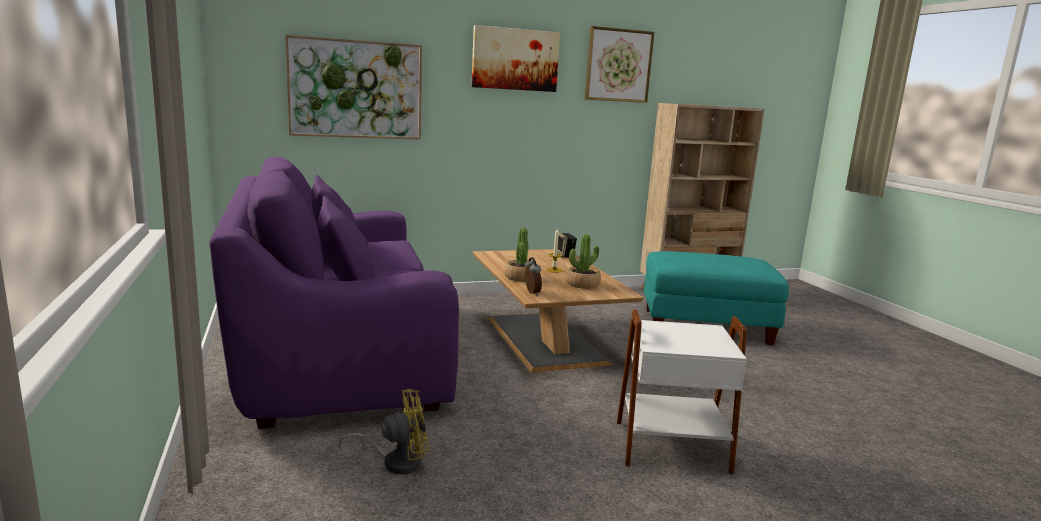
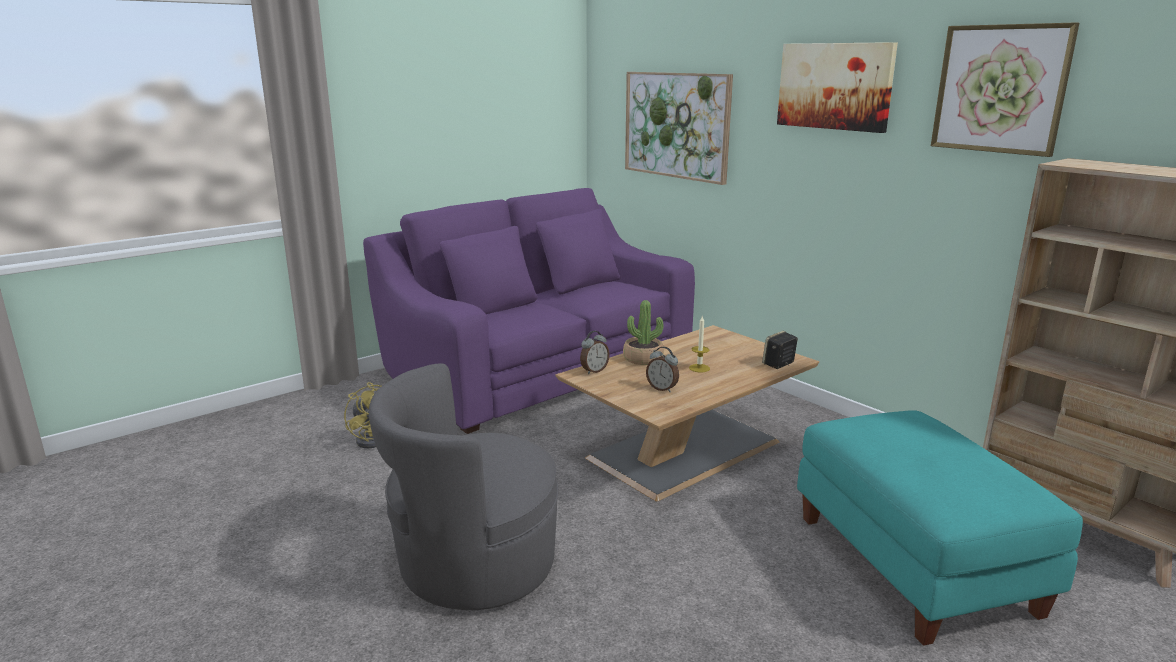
camera: 70 degrees right, 5 degrees up
potted plant [566,234,601,289] -> alarm clock [646,347,679,392]
white side table [617,310,747,474] -> grey armchair [369,363,559,610]

